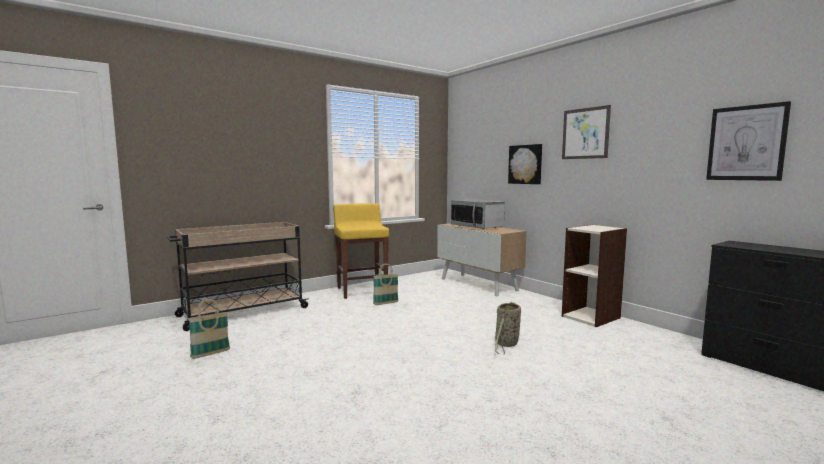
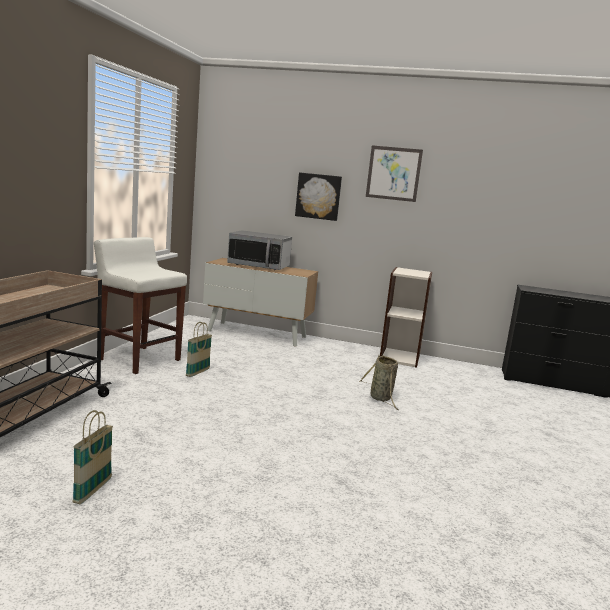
camera: 40 degrees left, 5 degrees up
yellow stool [333,203,389,299] -> white stool [94,237,187,374]
picture [706,101,791,181] -> none

